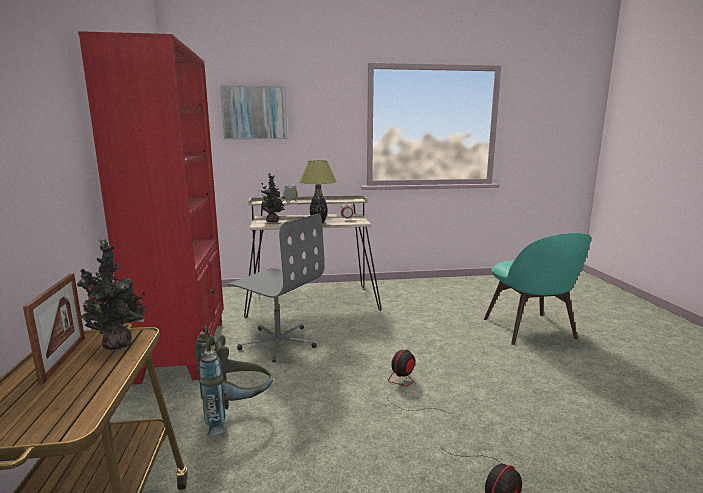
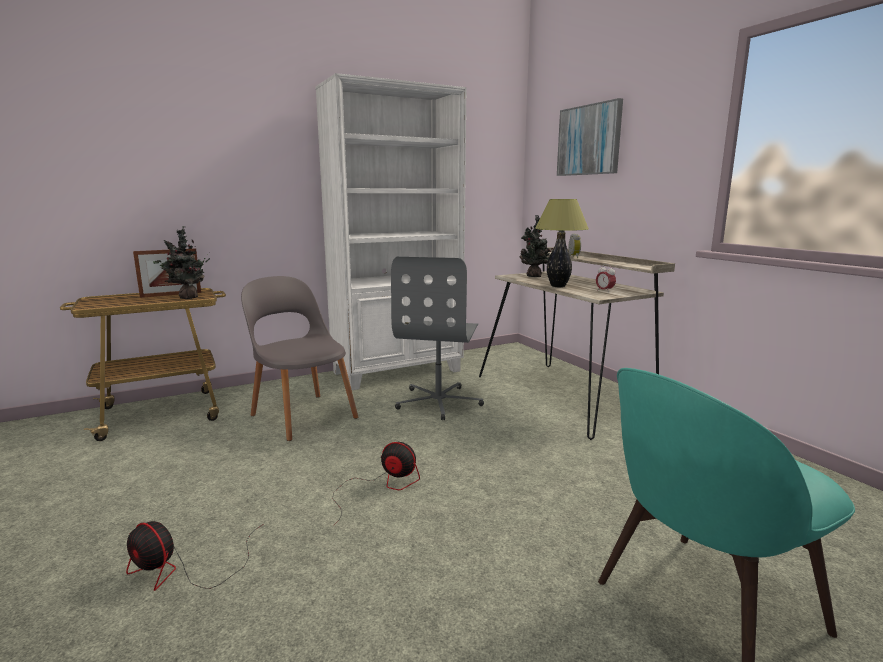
camera: 70 degrees right, 0 degrees up
red bookcase [78,31,224,384] -> white bookcase [315,73,466,390]
grey backpack [196,326,273,436] -> grey chair [241,276,359,441]

